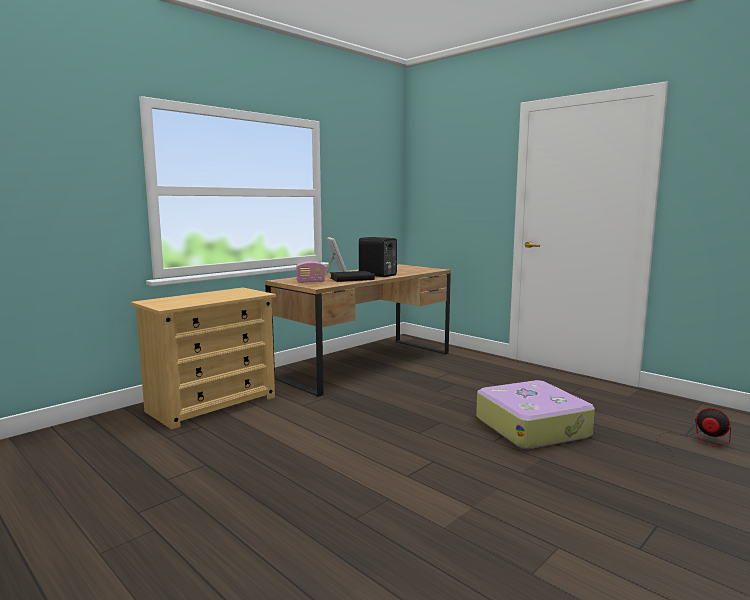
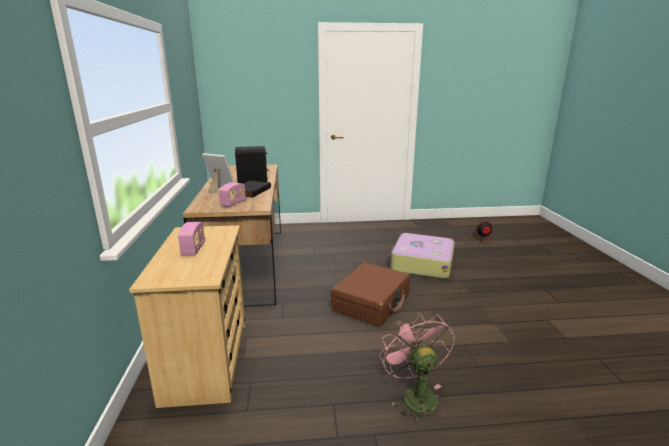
camera: 50 degrees left, 10 degrees up
none -> radio [178,222,205,256]
none -> brown suitcase [331,262,410,326]
none -> pink fan [379,313,455,424]

